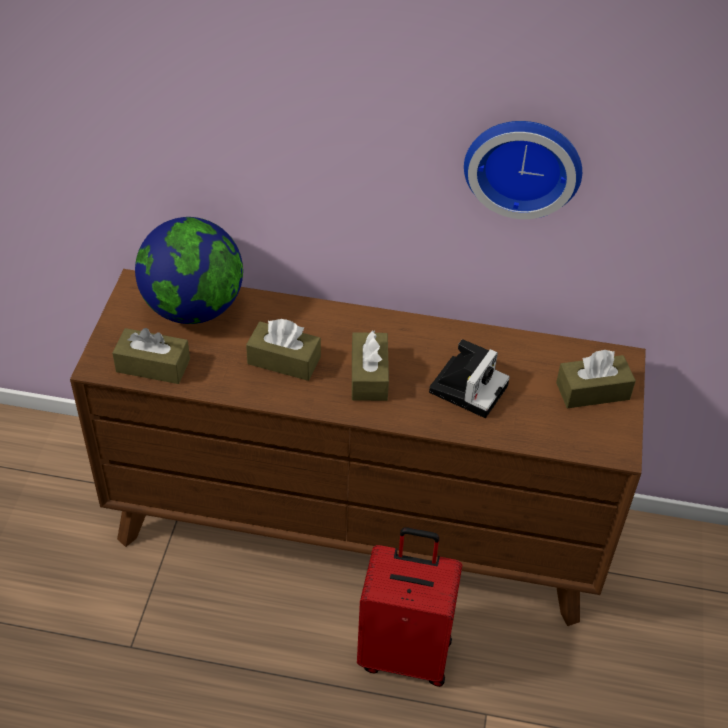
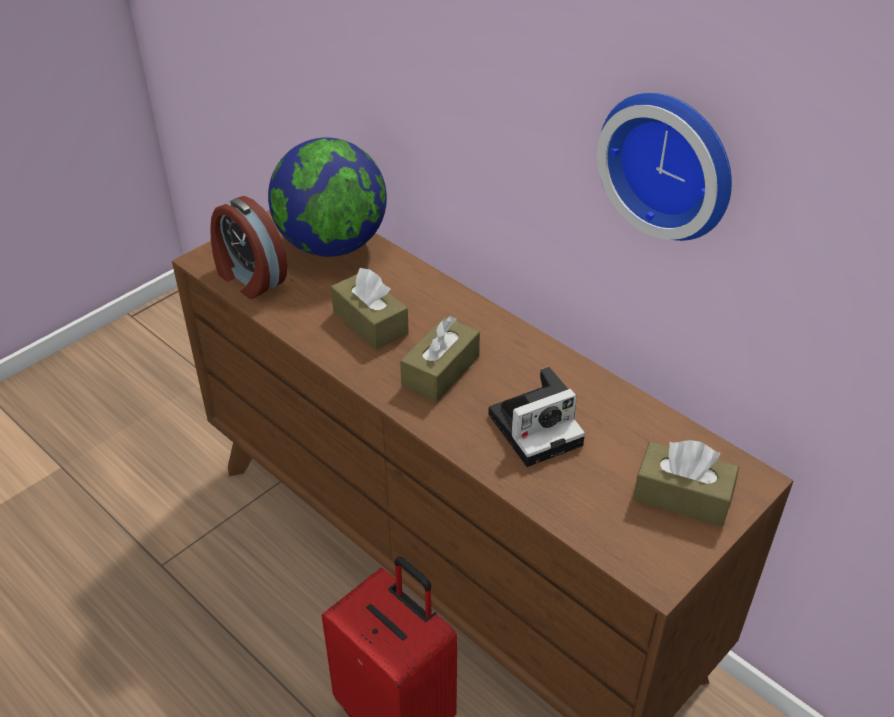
camera: 35 degrees right, 5 degrees down
brown tissue box [112,328,190,384] -> alarm clock [210,196,287,299]

